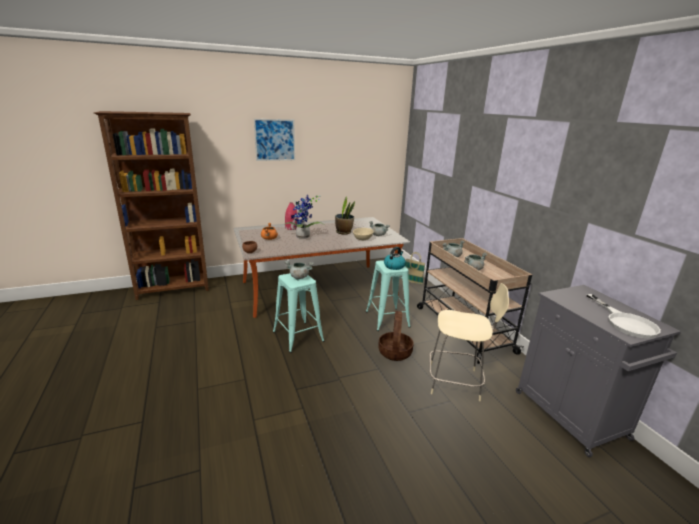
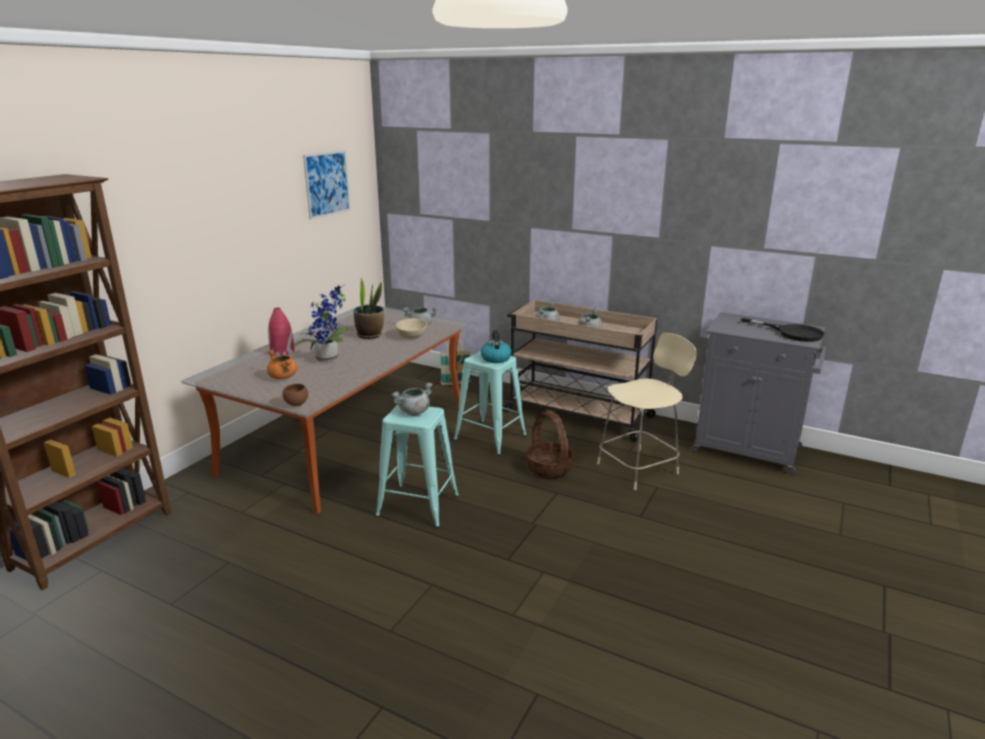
camera: 40 degrees left, 0 degrees up
picture [254,119,295,161] -> picture moved to [303,150,350,220]
white frying pan [587,294,661,339] -> black frying pan [741,318,825,342]

